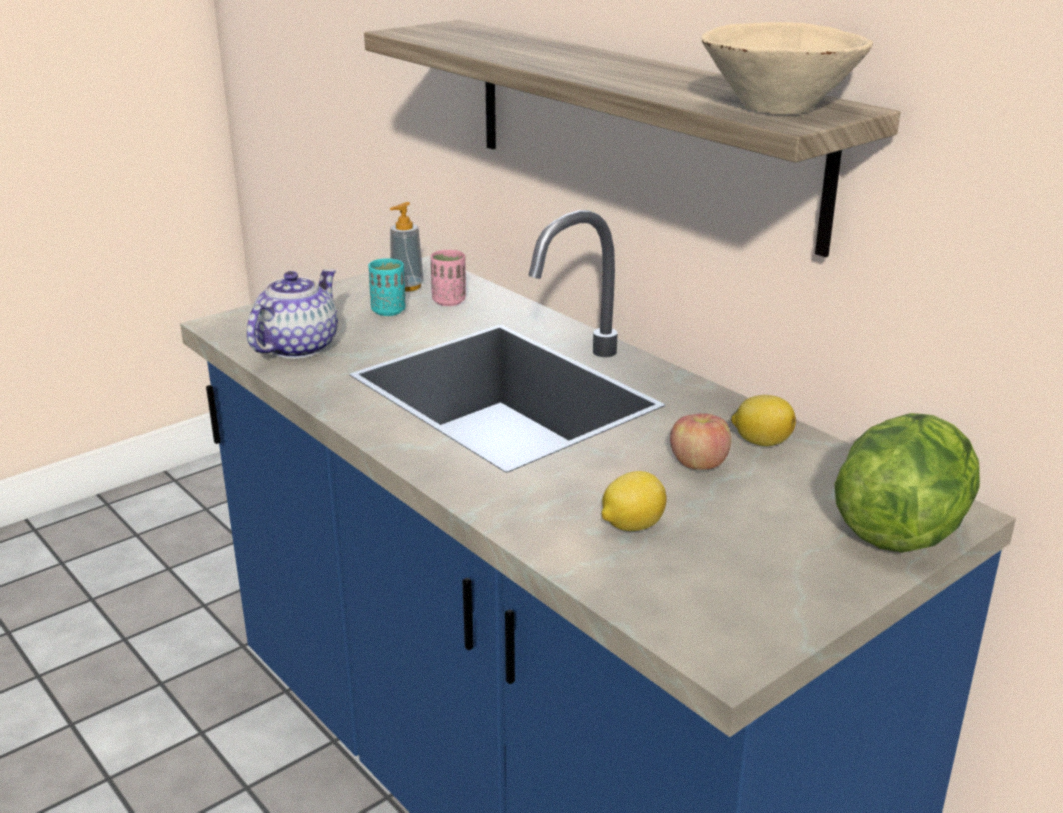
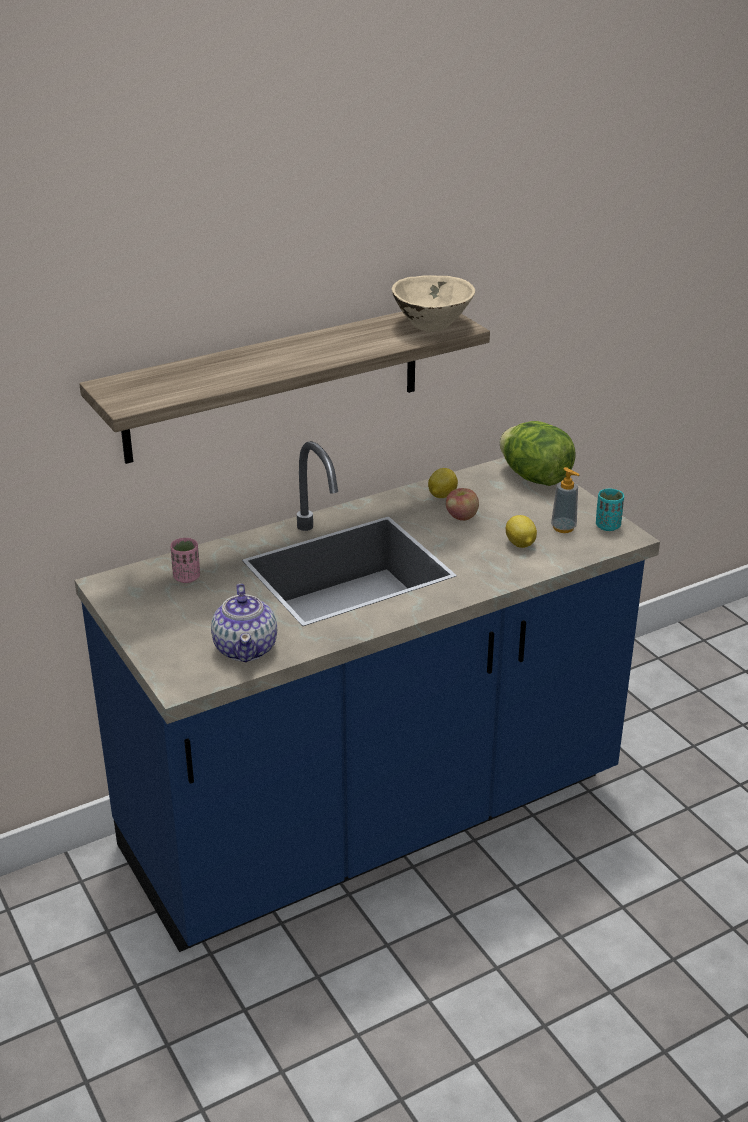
camera: 80 degrees left, 5 degrees up
teapot [247,269,338,359] -> teapot turned 135 degrees counterclockwise [211,584,277,662]
turquoise cup [369,258,405,316] -> turquoise cup moved to [596,489,624,531]
soap dispenser [390,202,424,292] -> soap dispenser moved to [551,467,579,533]

